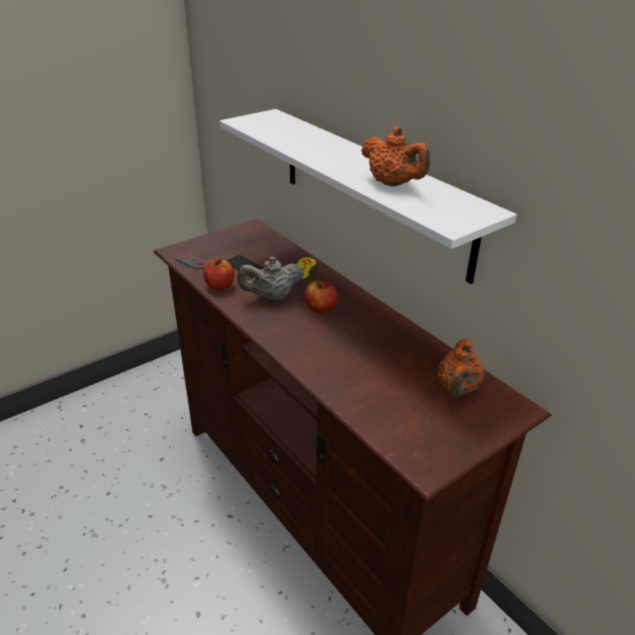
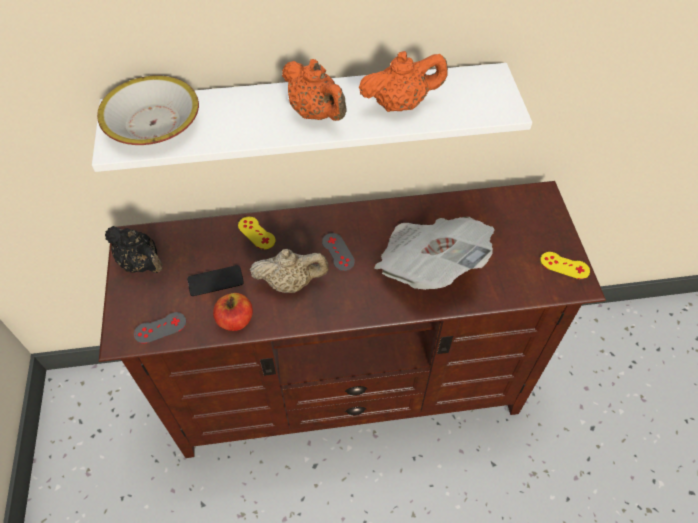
camera: 60 degrees left, 20 degrees up
beige teapot [237,257,304,301] -> beige teapot turned 105 degrees counterclockwise [250,249,329,293]
apple [305,280,337,313] -> grey game controller [322,233,355,271]
orange teapot [437,339,484,398] -> orange teapot moved to [282,59,346,121]
none -> bowl [97,76,199,145]
none -> black teapot [105,226,162,273]
none -> newspaper [374,217,495,290]
none -> yellow game controller [540,252,590,279]

